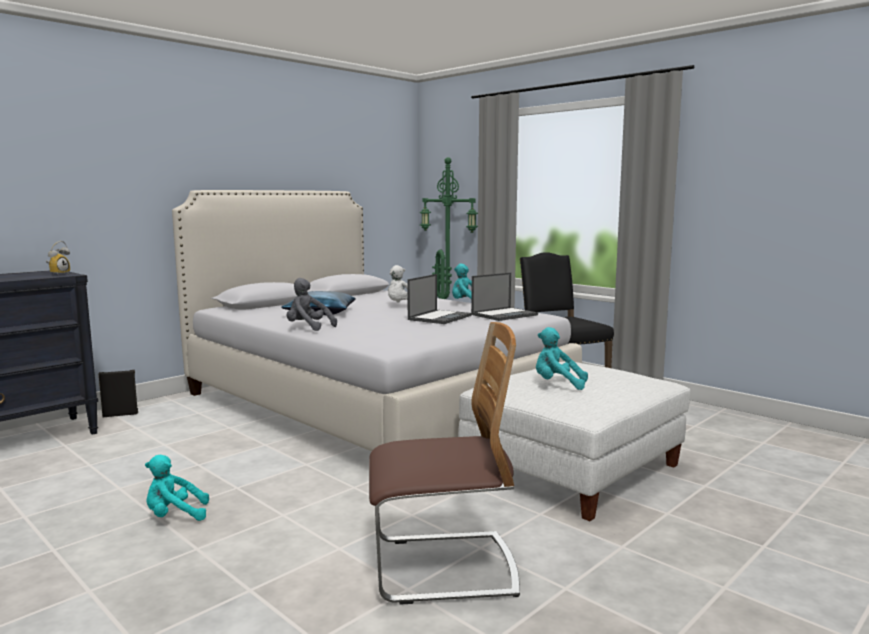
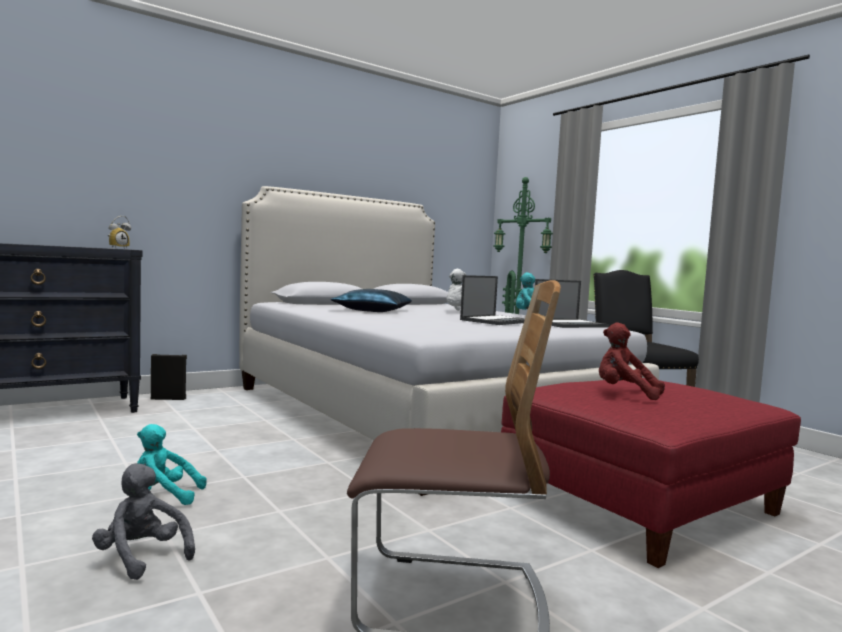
camera: 10 degrees right, 5 degrees down
grey plush toy [287,278,337,331] -> grey plush toy moved to [92,463,195,580]
white ottoman [458,362,691,521] -> red ottoman [501,378,801,568]
turquoise plush toy [536,327,588,390] -> red plush toy [599,322,665,400]

